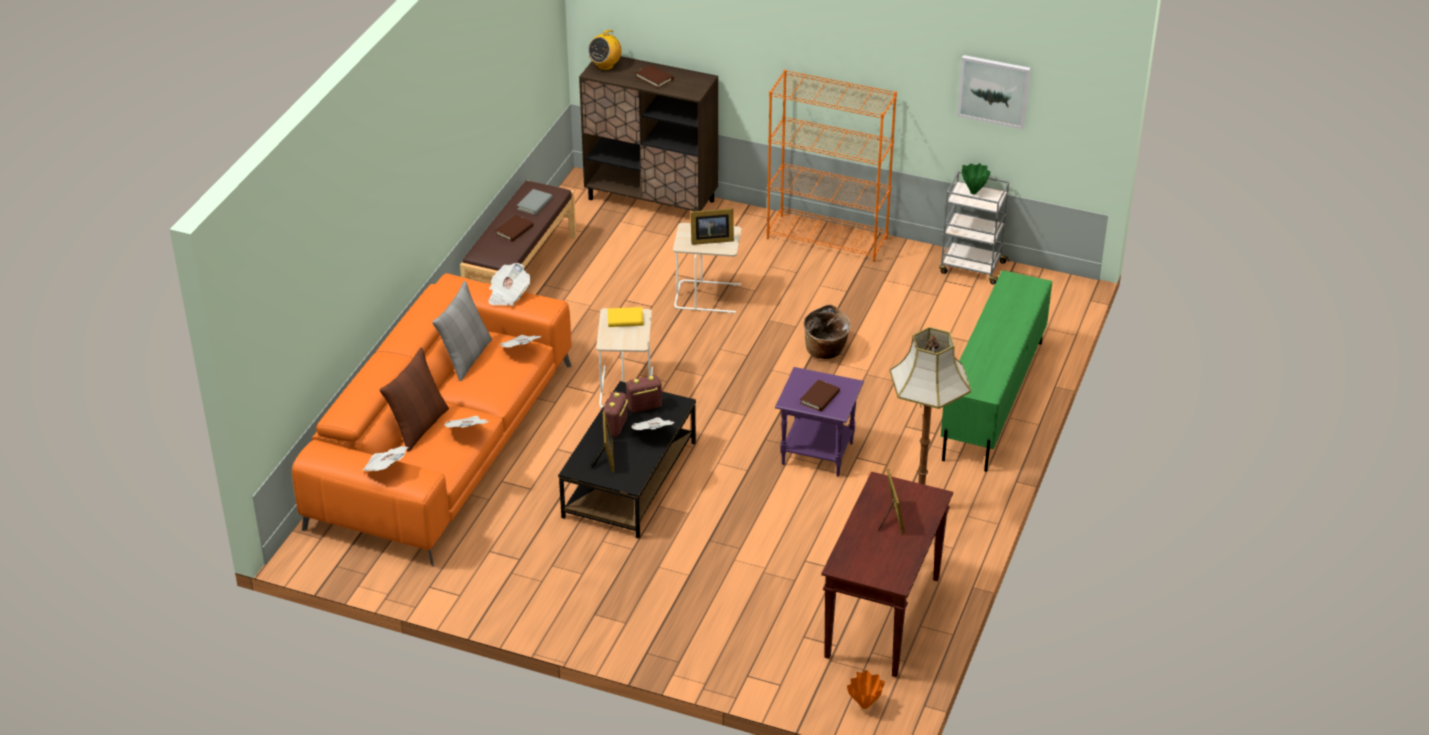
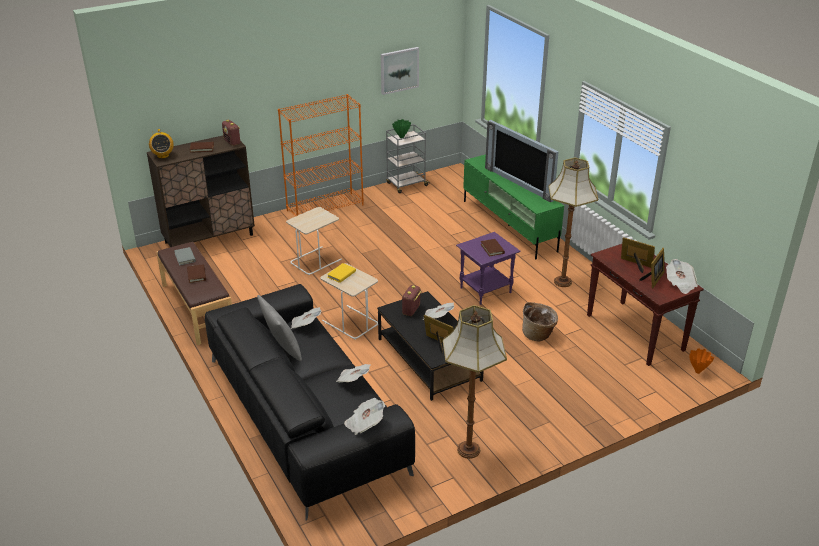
camera: 50 degrees left, 5 degrees down
orange sofa [292,273,572,567] -> black sofa [205,284,415,521]
brown pillow [379,348,449,452] -> none
newspaper [488,263,530,306] -> newspaper moved to [666,259,698,294]
radio [603,392,628,437] -> radio moved to [222,120,240,146]
picture frame [690,208,734,245] -> picture frame moved to [639,248,664,288]
basket [804,304,851,359] -> basket moved to [522,302,558,341]
none -> floor lamp [443,305,507,459]
none -> television [485,120,559,202]

